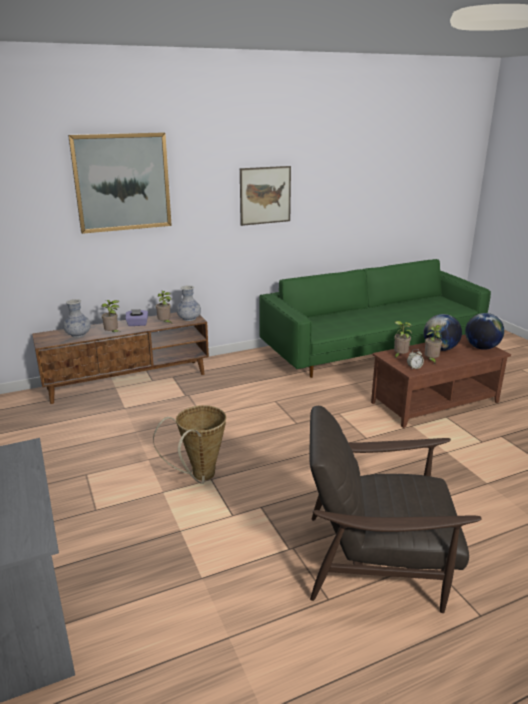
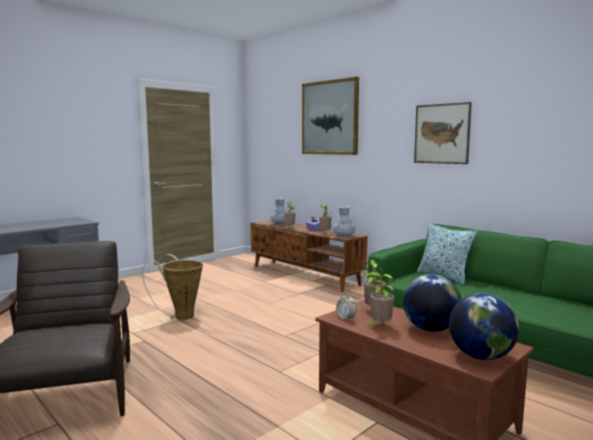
camera: 70 degrees right, 15 degrees down
none -> pillow [417,224,478,285]

